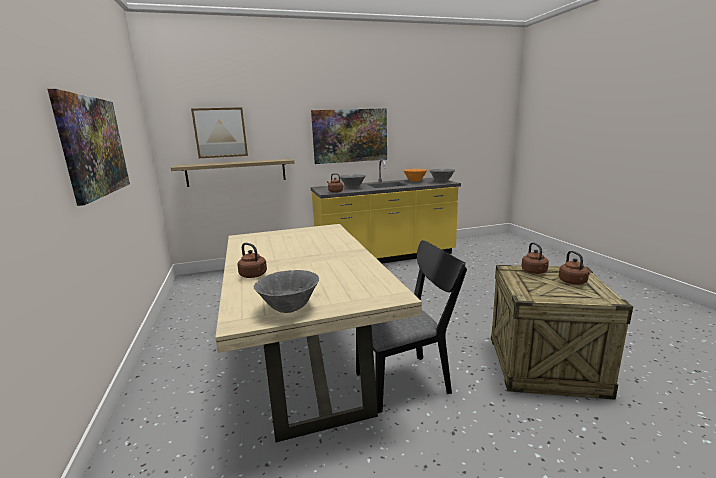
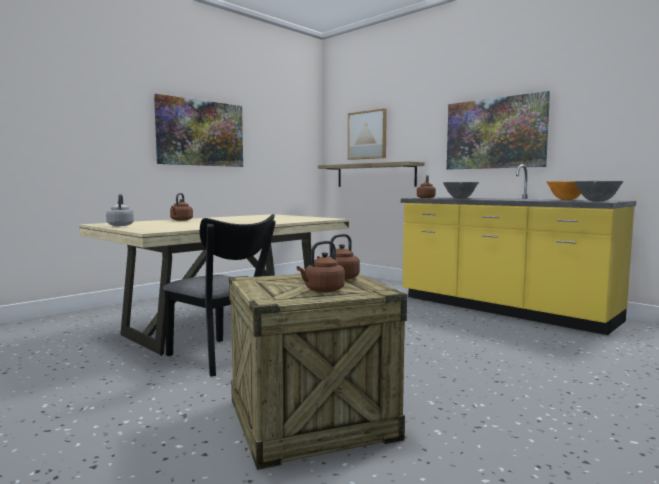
camera: 60 degrees right, 10 degrees down
grey bowl [254,270,319,313] -> grey kettle [106,194,134,226]

